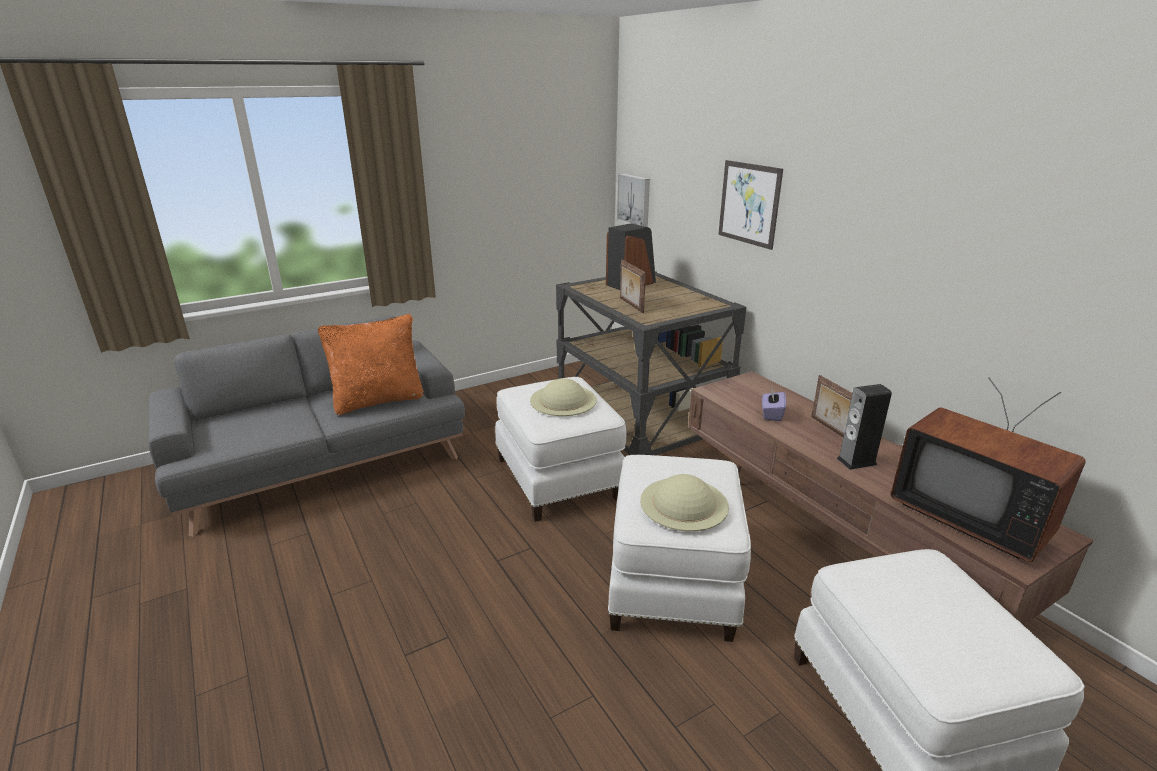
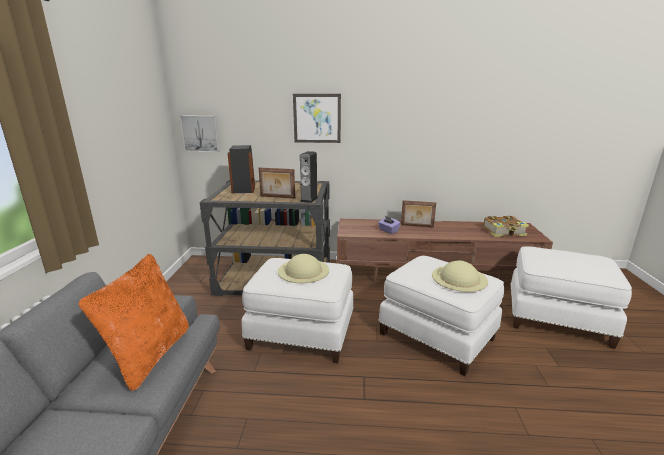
camera: 55 degrees left, 5 degrees down
speaker [837,384,892,470] -> speaker moved to [300,151,318,203]
television [891,378,1086,562] -> book [483,216,529,237]

